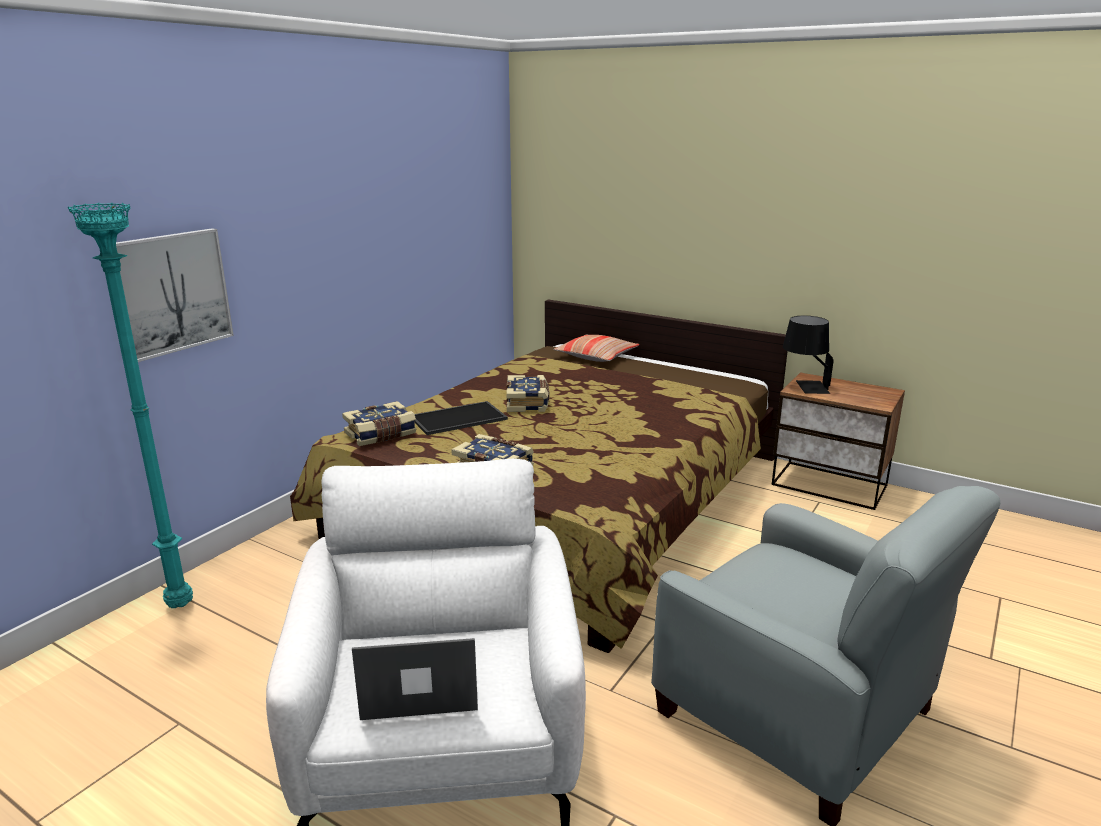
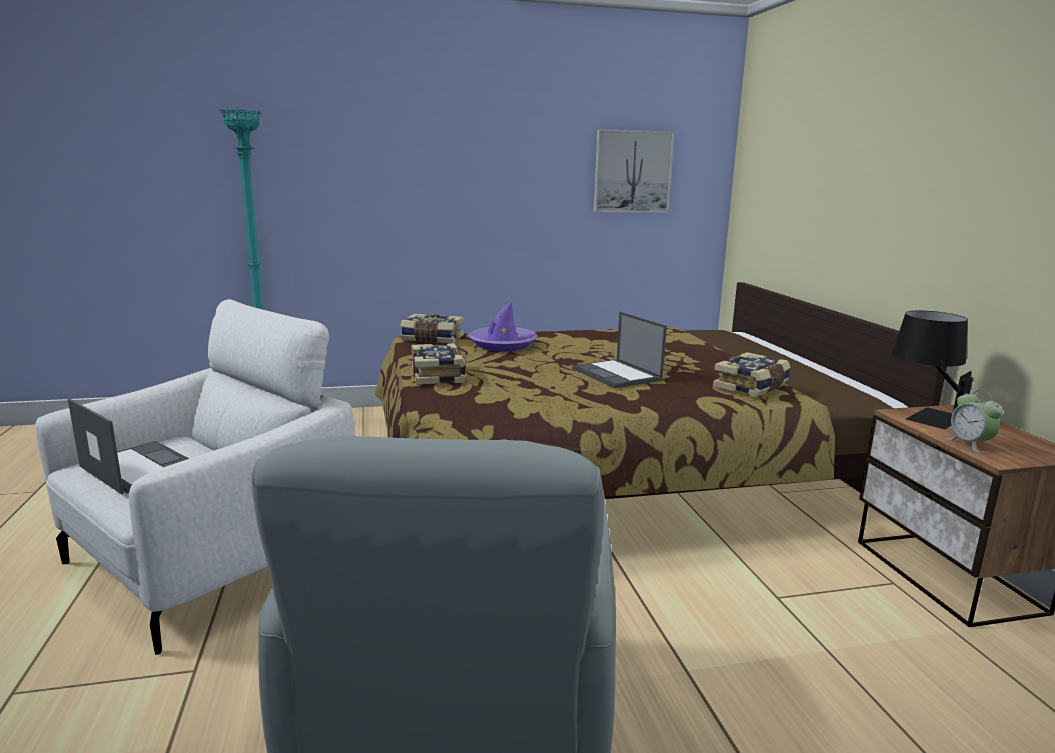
camera: 45 degrees right, 5 degrees down
picture [116,228,234,362] -> picture moved to [594,129,675,213]
tray [414,401,508,435] -> purple hat [469,302,538,351]
book [506,375,550,412] -> book moved to [713,352,790,397]
pillow [553,335,640,362] -> none
none -> laptop [572,312,667,388]
none -> alarm clock [946,390,1003,452]

